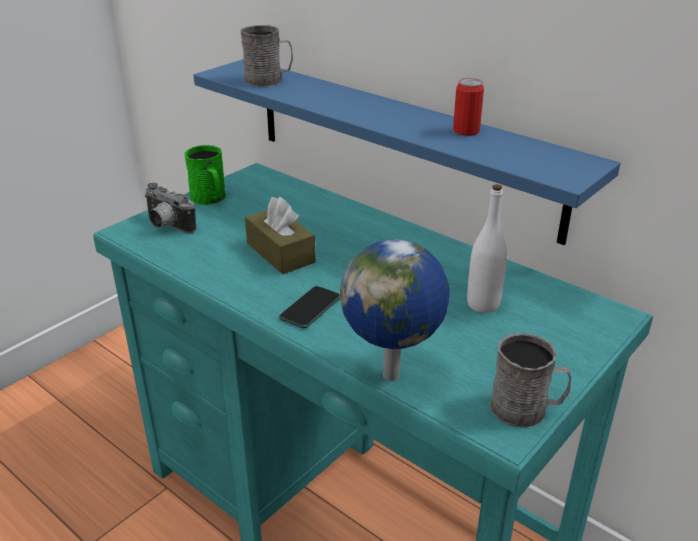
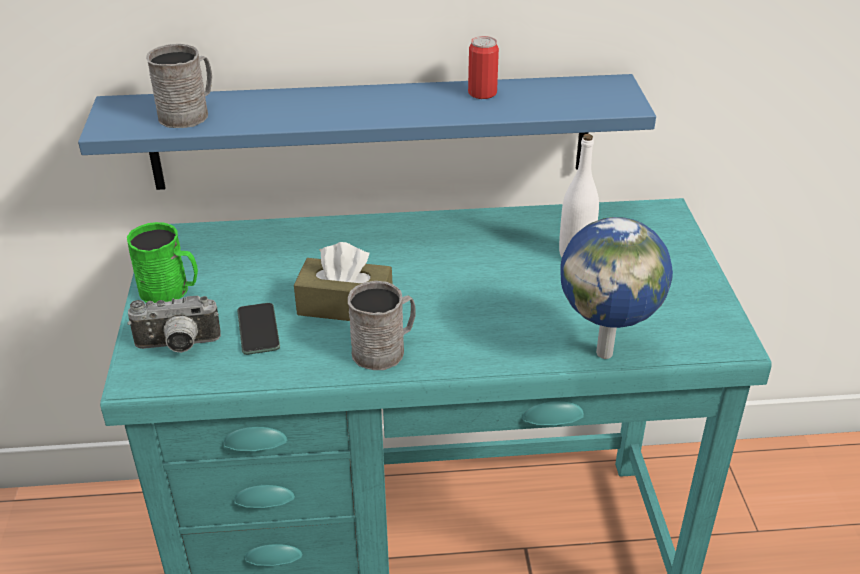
camera: 45 degrees left, 5 degrees up
phone [279,286,340,328] -> phone moved to [237,303,280,355]
grey mug [490,333,571,428] -> grey mug moved to [348,281,416,370]

